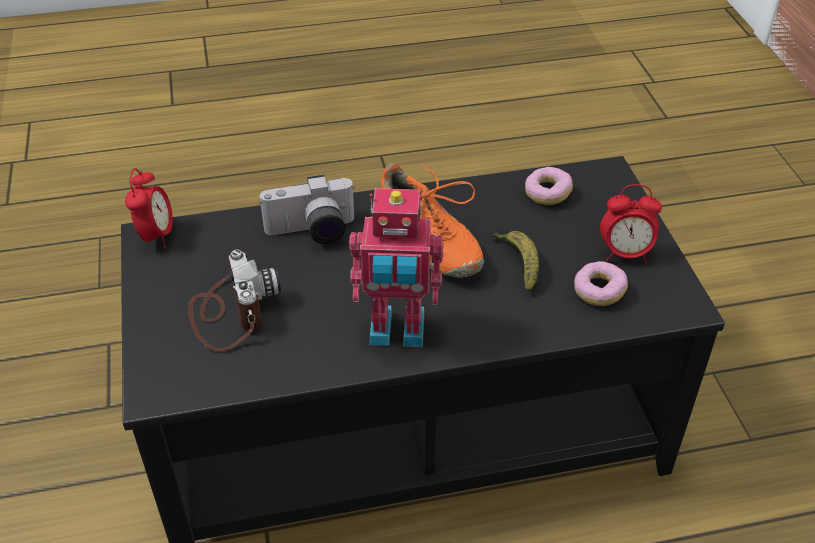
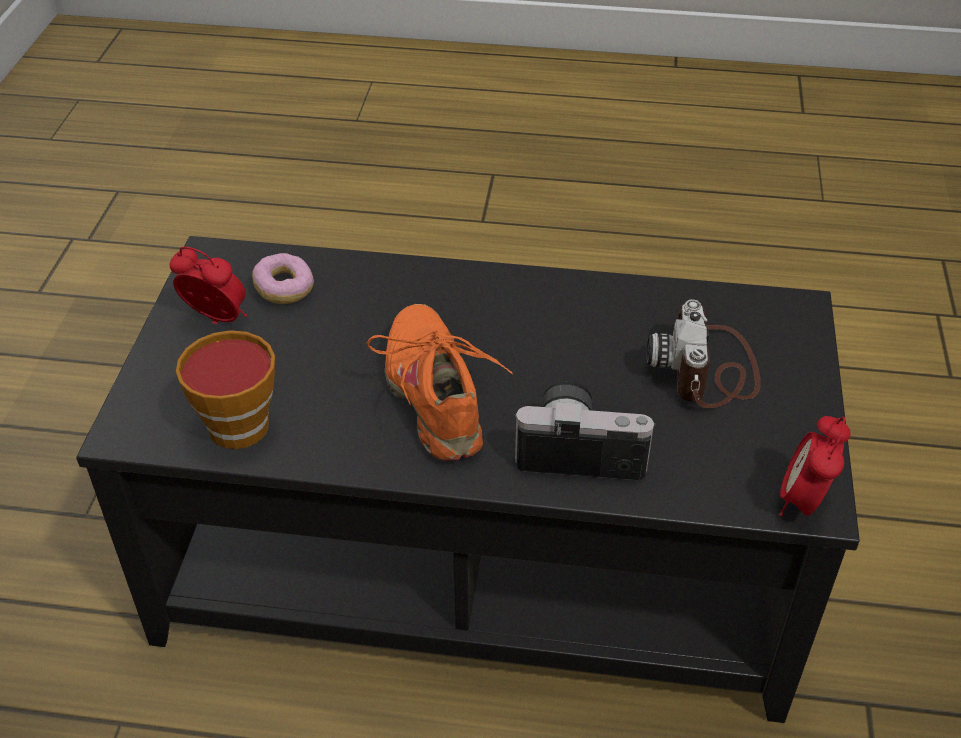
camera: 160 degrees left, 0 degrees up
toy robot [349,188,444,347] -> none
banana [492,231,539,292] -> none
donut [525,167,573,205] -> cup [176,330,275,449]

